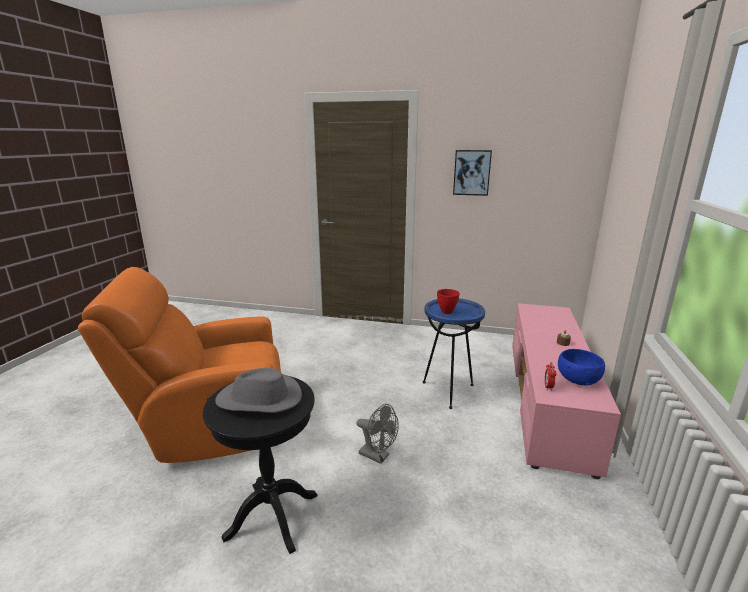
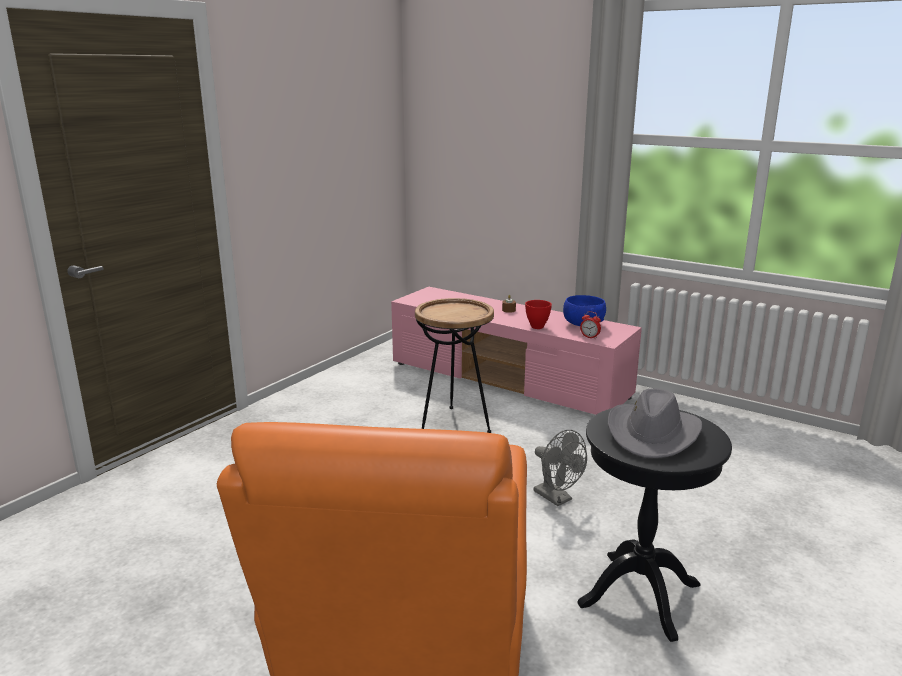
camera: 70 degrees left, 0 degrees up
grey fan [356,404,399,464] -> grey fan turned 90 degrees clockwise [534,430,587,506]
blue side table [423,298,485,409] -> brown side table [415,298,494,433]
red bowl [437,289,460,314] -> red bowl moved to [525,300,552,329]
picture [453,150,492,196] -> none

